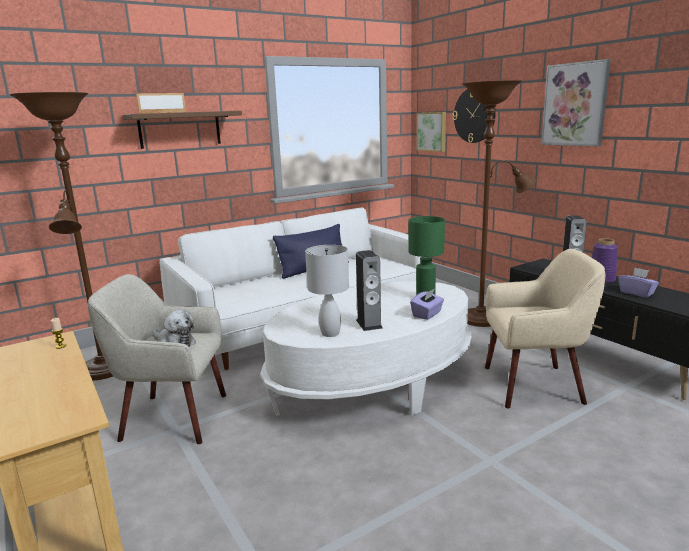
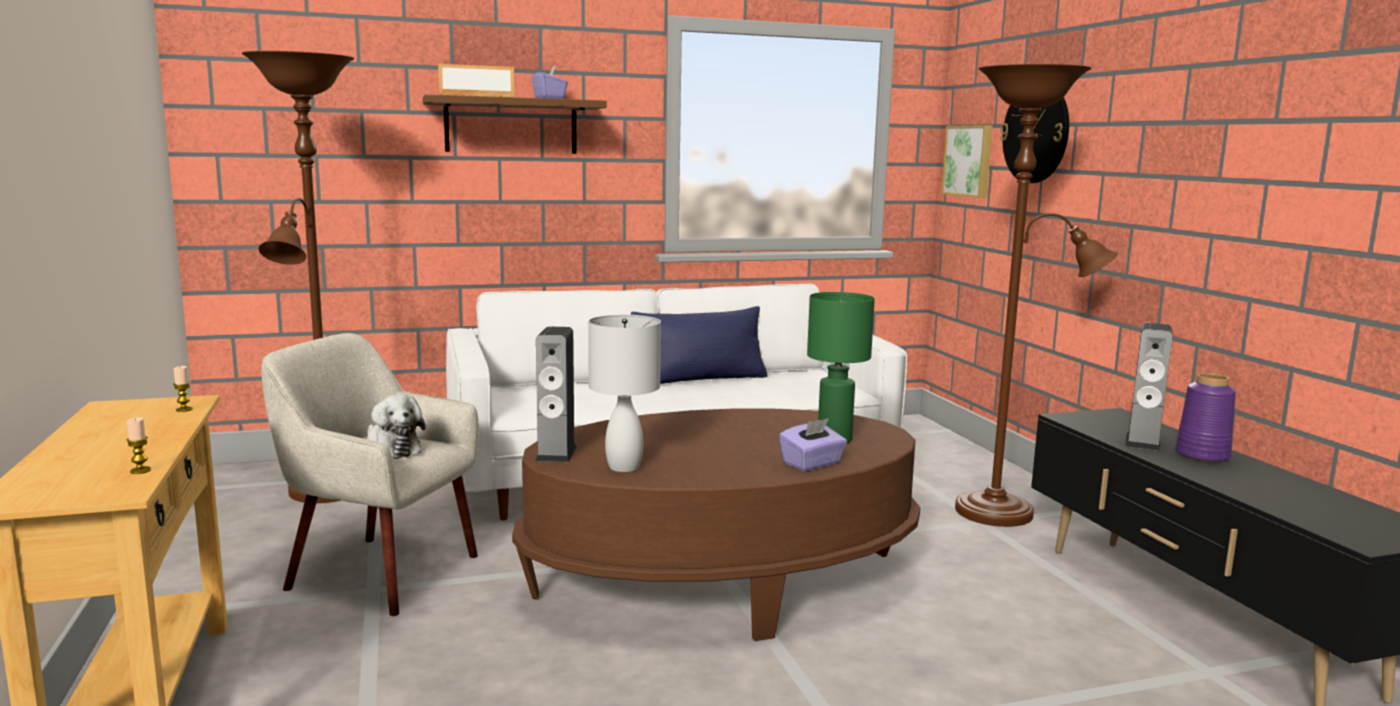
camera: 15 degrees right, 5 degrees down
white coffee table [260,281,472,416] -> brown coffee table [512,408,920,641]
speaker [356,250,383,331] -> speaker moved to [535,326,577,462]
beige armchair [485,249,605,408] -> none
picture [541,59,611,146] -> none
purple tissue box [618,268,659,297] -> purple tissue box moved to [532,65,568,99]
none -> candle [126,417,151,474]

